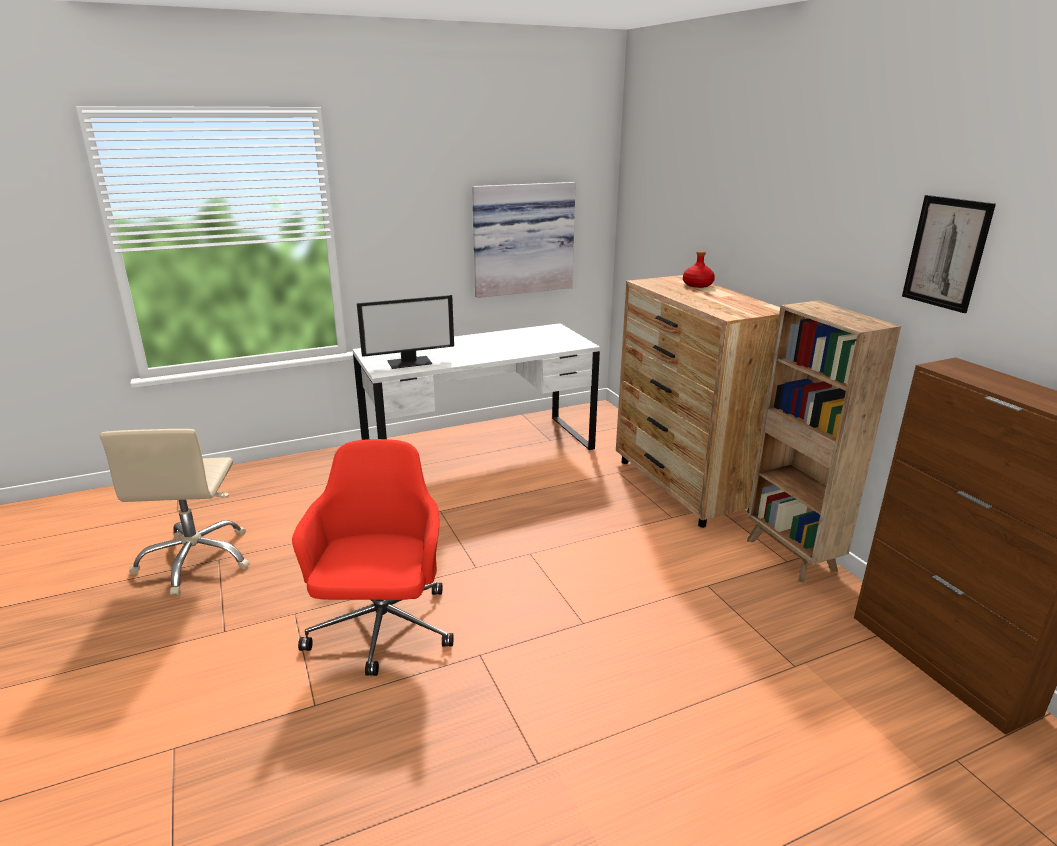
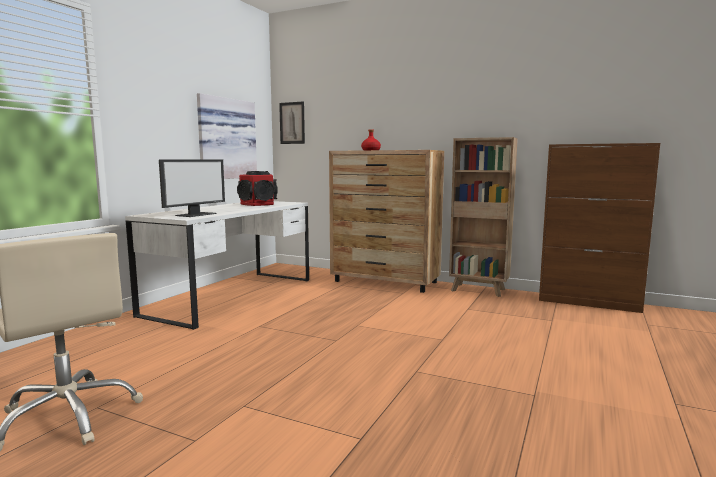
camera: 40 degrees left, 15 degrees down
red office chair [292,439,453,676] -> none
picture [902,195,996,313] -> picture moved to [279,101,305,144]
none -> speaker [237,171,278,206]

